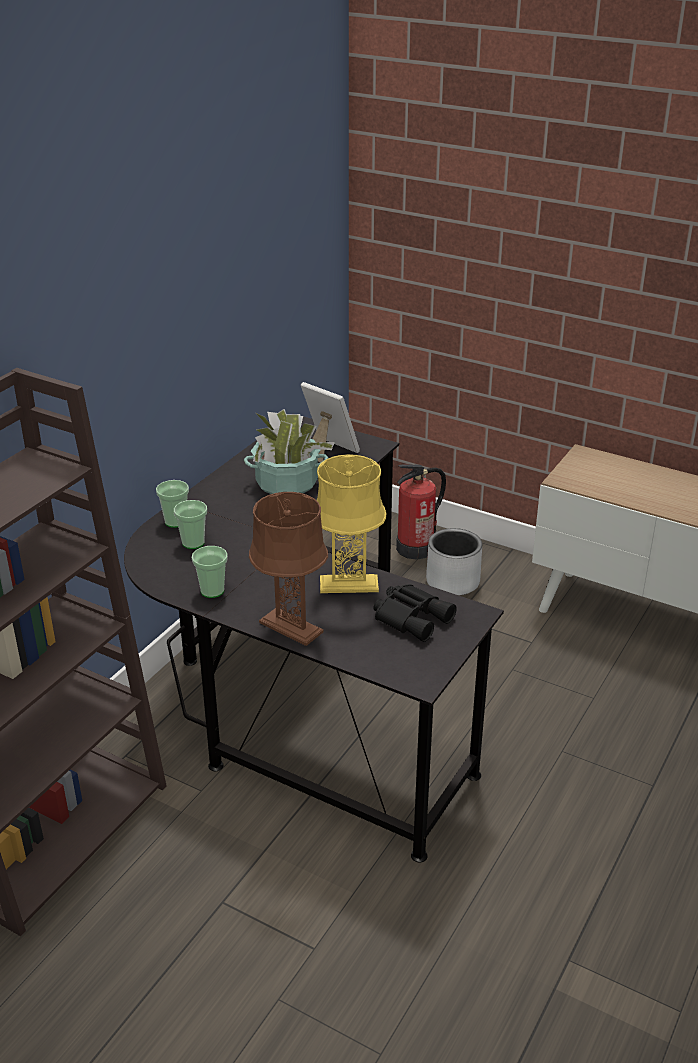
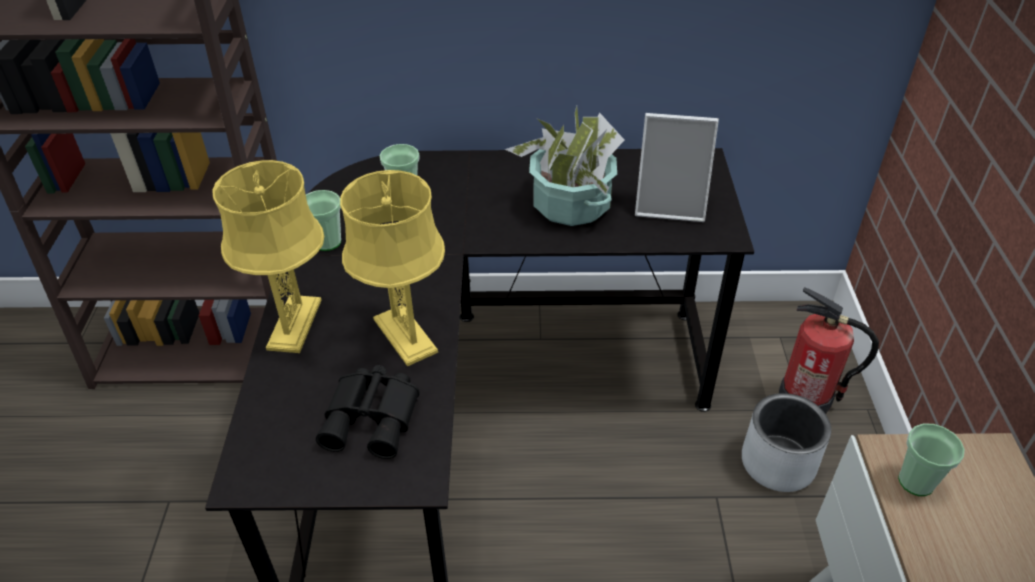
camera: 60 degrees right, 10 degrees up
cup [156,480,189,528] -> cup moved to [898,424,965,496]
brown table lamp [249,492,328,646] -> yellow table lamp [212,160,324,353]
picture frame [301,382,360,462] -> picture frame turned 90 degrees clockwise [635,113,719,222]

